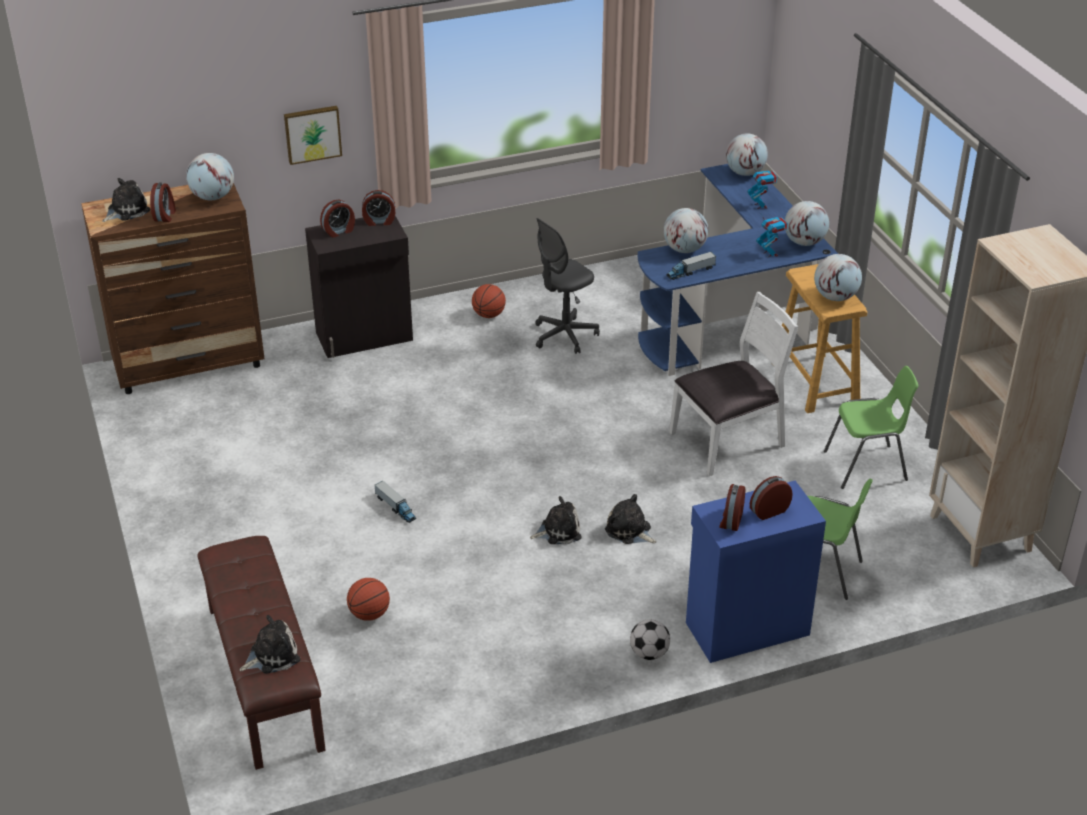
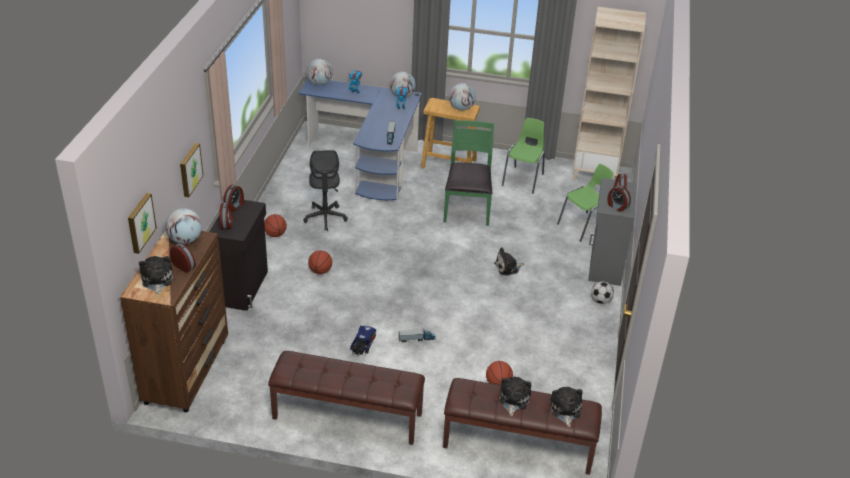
camera: 60 degrees left, 0 degrees up
plush toy [530,496,582,544] -> plush toy moved to [499,377,531,416]
globe [663,208,708,253] -> none
white chair [669,292,798,476] -> green chair [443,120,494,226]
blue cabinet [686,481,826,663] -> grey cabinet [588,178,637,286]
none -> picture [128,193,157,254]
none -> brown bench [268,351,425,445]
none -> basketball [308,250,332,274]
none -> toy truck [350,326,376,355]

